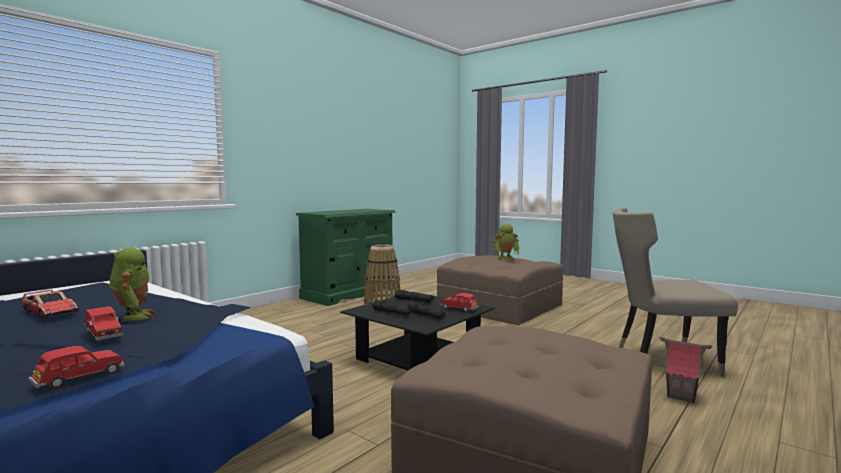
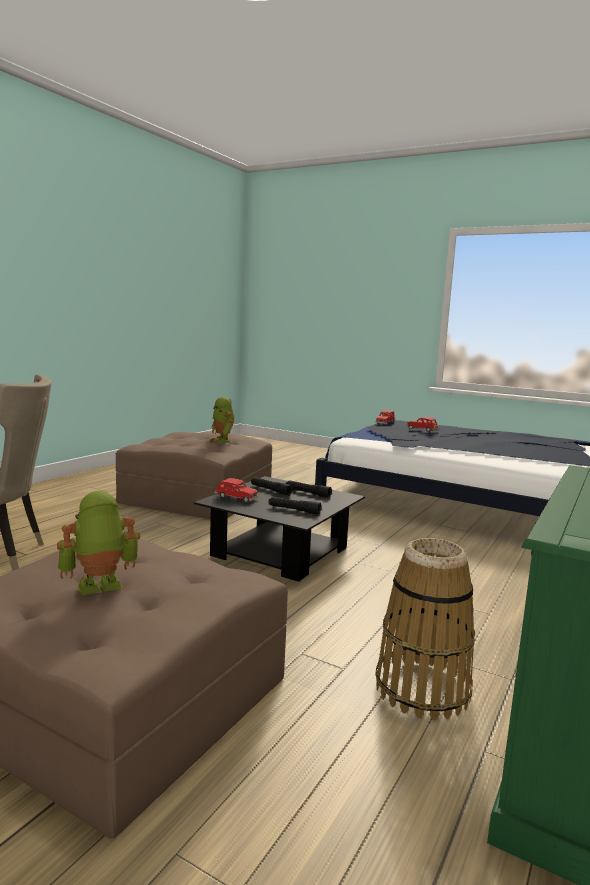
camera: 170 degrees right, 5 degrees up
toy car [22,290,79,318] -> none
toy robot [109,247,156,321] -> toy robot moved to [210,397,235,443]
toy house [660,337,712,403] -> none

